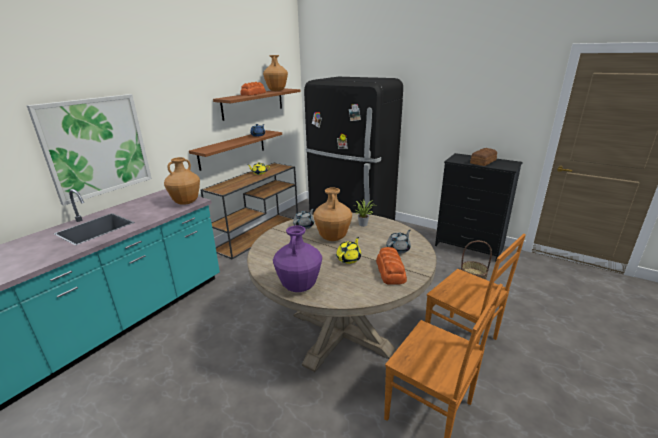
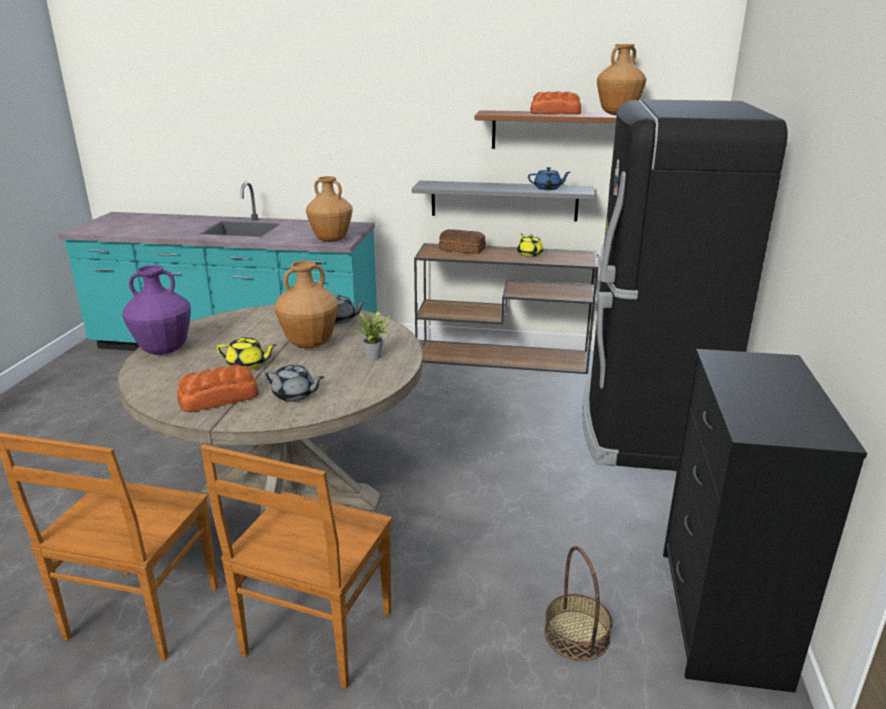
camera: 65 degrees right, 0 degrees up
picture [27,94,152,206] -> none
brown shelf [189,130,282,171] -> grey shelf [412,181,595,221]
bread [470,148,497,166] -> bread moved to [439,229,486,254]

